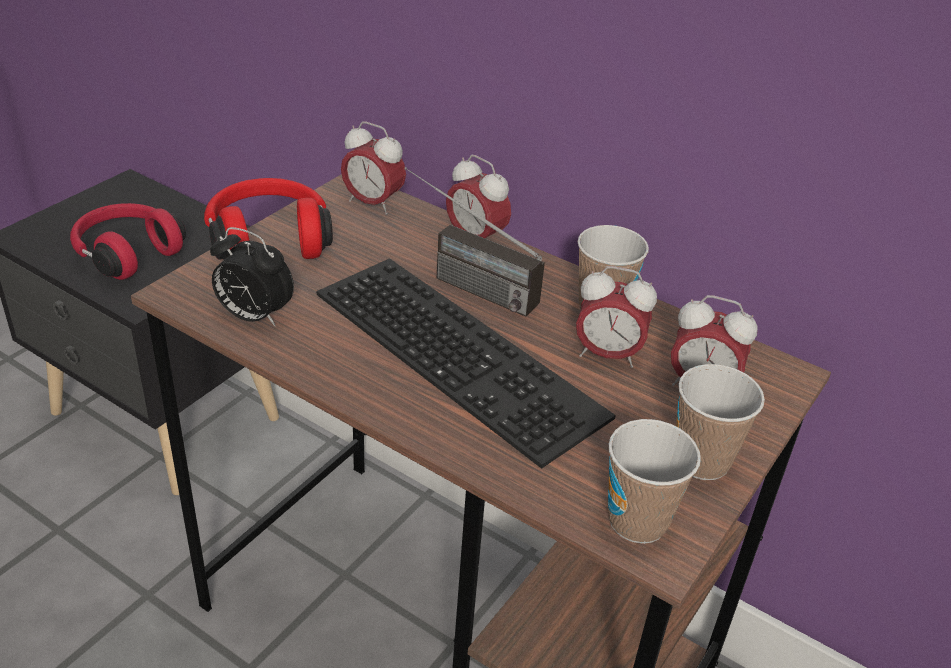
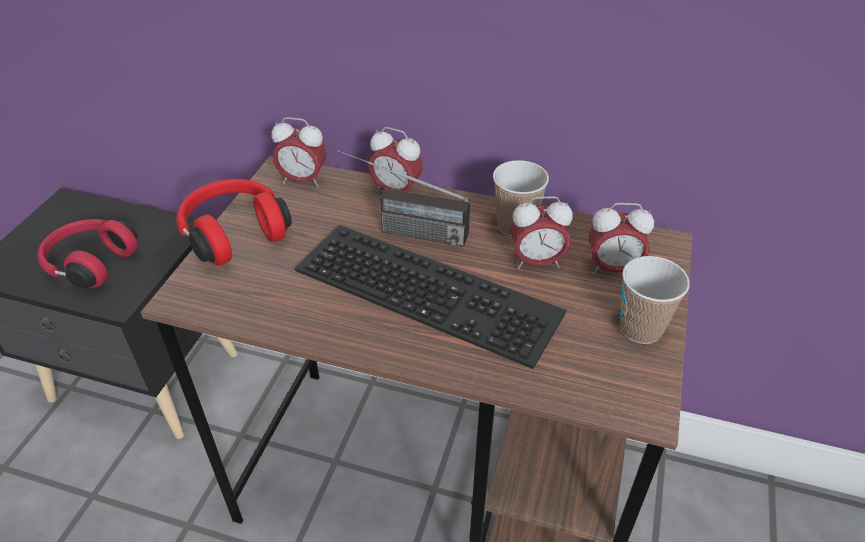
camera: 15 degrees left, 5 degrees up
alarm clock [210,227,294,326] -> none
cup [608,419,701,544] -> none

